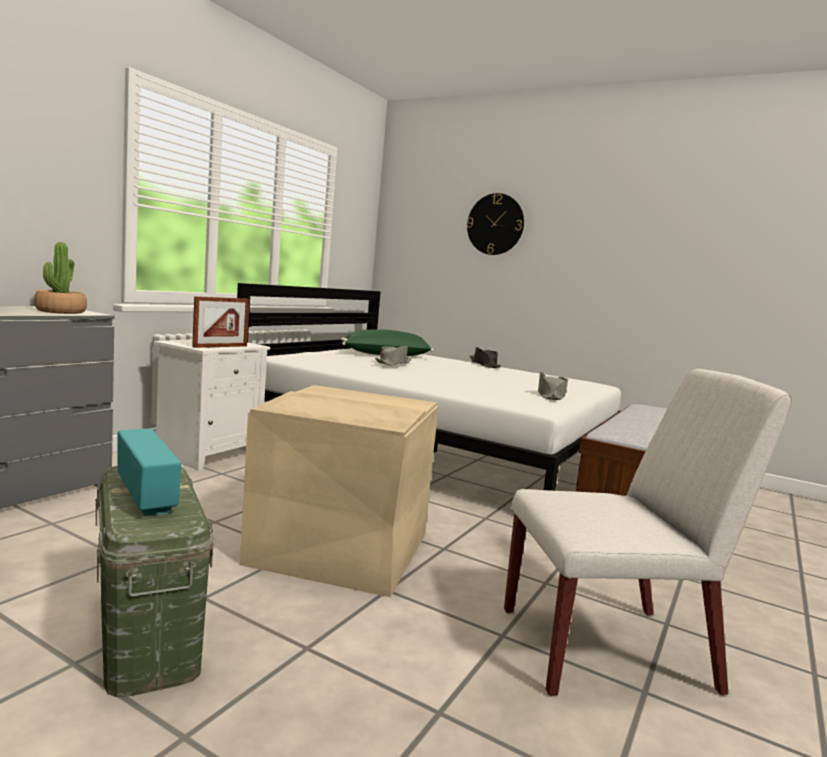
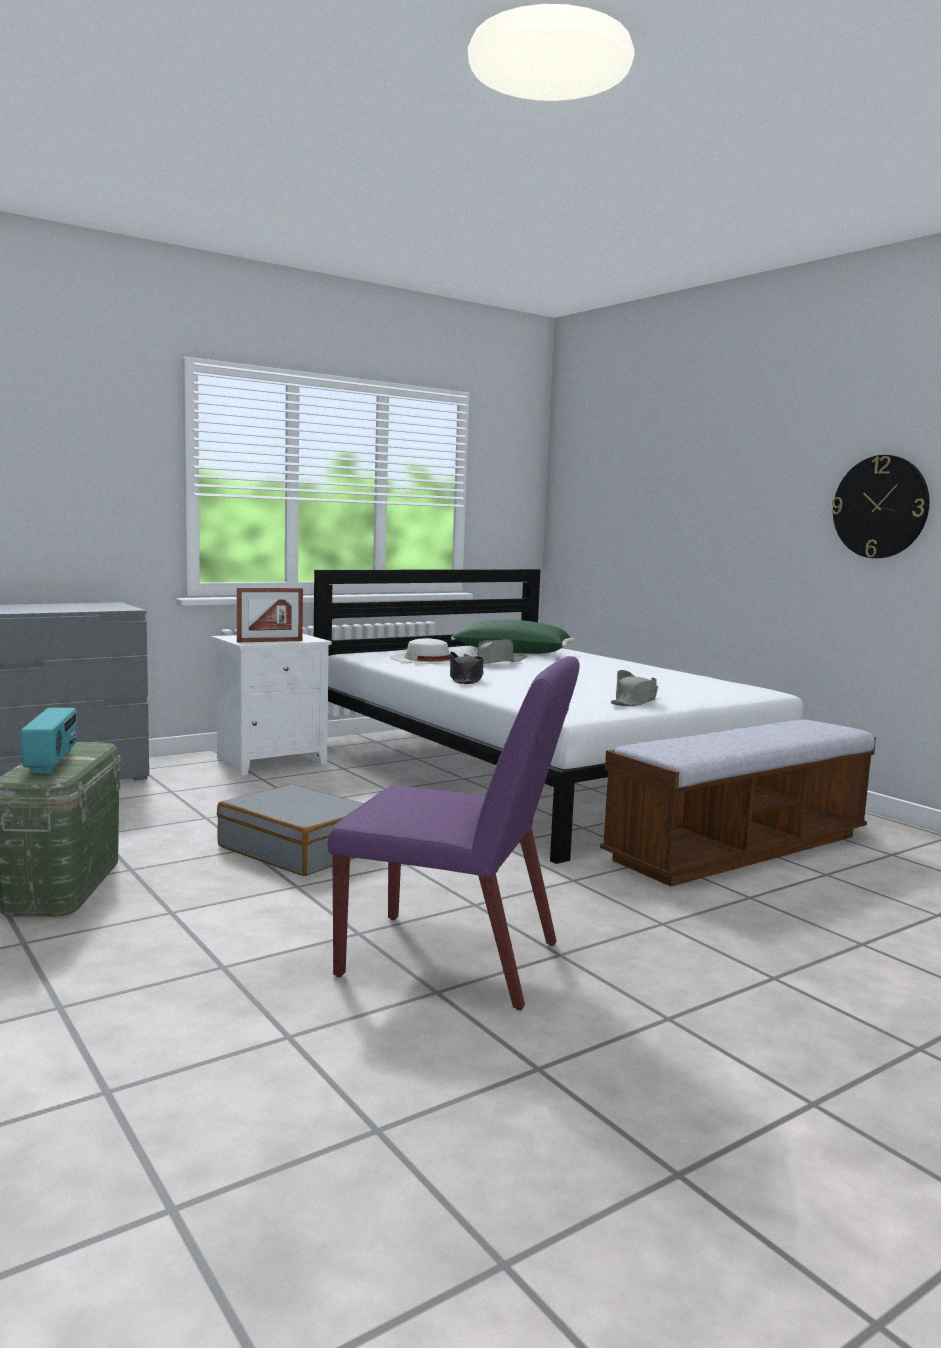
camera: 25 degrees right, 0 degrees up
potted plant [34,242,87,314] -> none
beige storage box [240,385,439,597] -> grey suitcase [217,784,364,876]
wall clock [467,193,524,255] -> wall clock moved to [831,455,929,558]
black hat [469,347,501,368] -> black hat moved to [450,651,484,684]
white chair [504,369,792,697] -> purple chair [328,656,580,1010]
none -> white hat [391,638,459,664]

